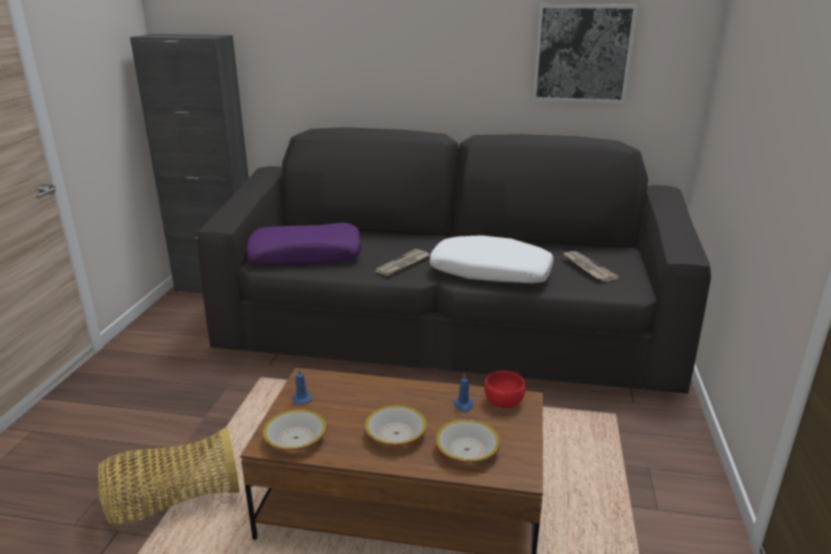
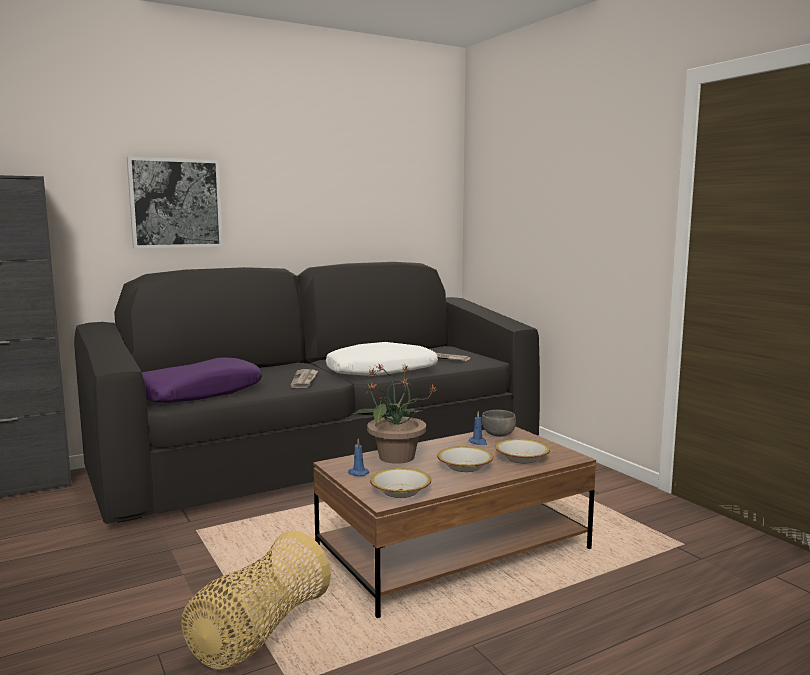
camera: 40 degrees left, 15 degrees down
red bowl [484,371,525,408] -> grey bowl [482,410,516,437]
picture [533,4,638,103] -> picture moved to [127,157,223,248]
none -> potted plant [351,363,437,464]

